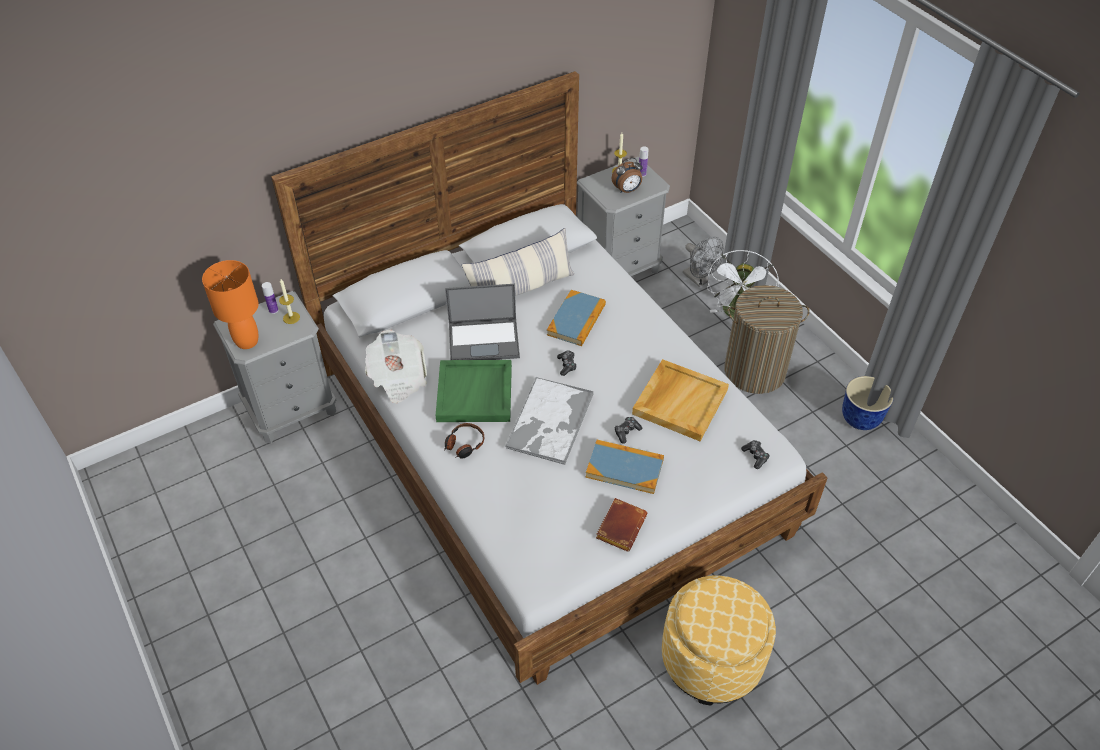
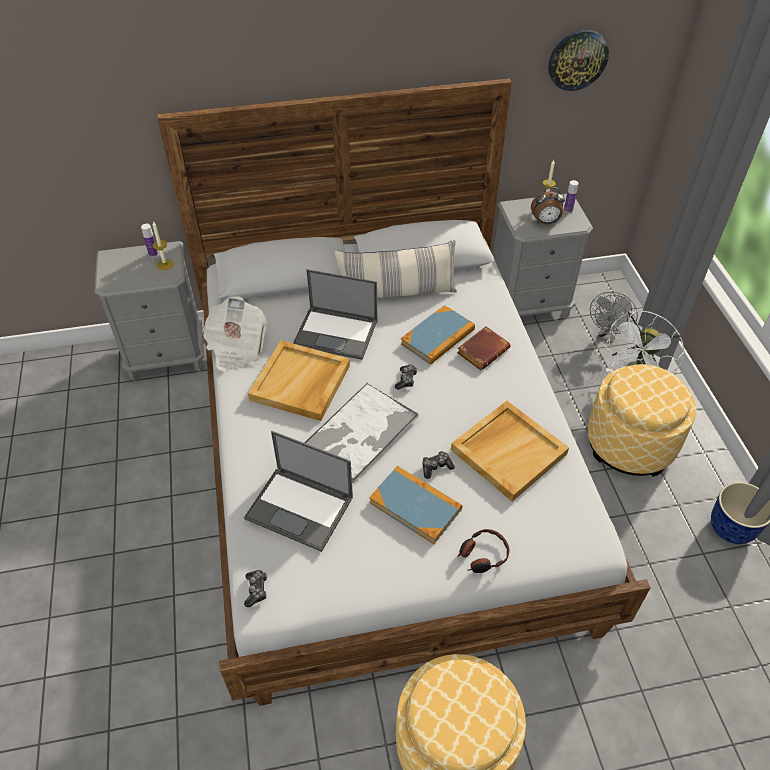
camera: 20 degrees right, 0 degrees up
orange table lamp [202,260,259,349] -> none
green tray [436,360,512,422] -> beige tray [248,340,350,421]
headphones [444,423,484,459] -> headphones moved to [457,529,510,573]
brown book [596,498,647,552] -> brown book moved to [457,326,510,370]
grey fan [683,237,724,287] -> grey fan turned 45 degrees clockwise [590,291,638,343]
laundry basket [724,285,810,394] -> ottoman [587,364,696,477]
game controller [741,440,770,469] -> game controller moved to [244,570,267,607]
none -> laptop [244,431,353,552]
none -> wall clock [548,30,609,91]

